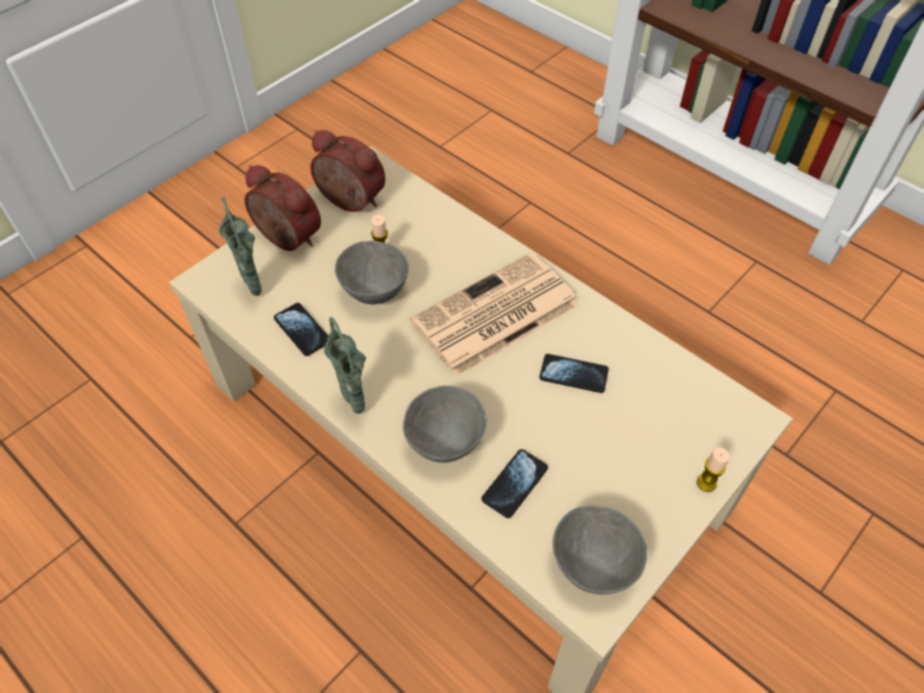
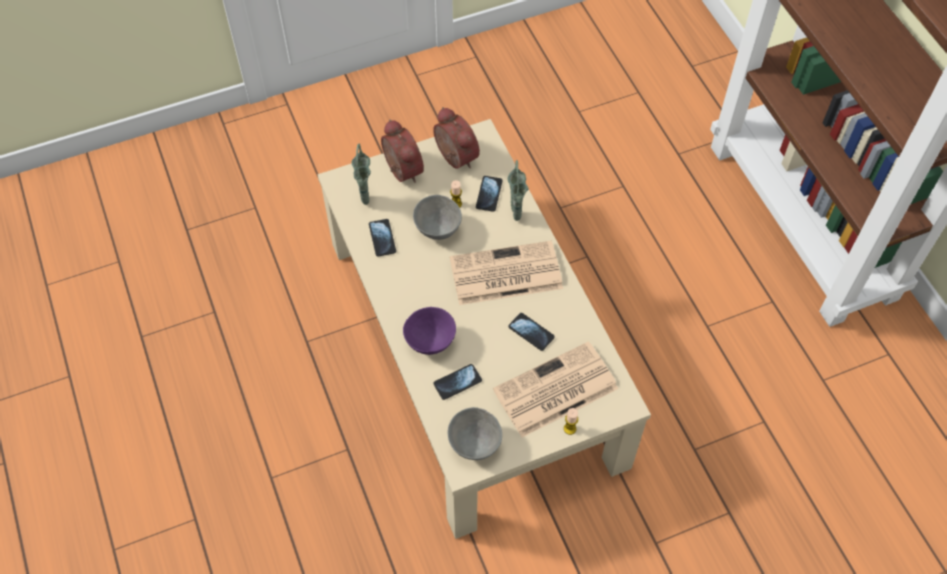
camera: 25 degrees right, 5 degrees up
green vase [324,317,366,414] -> green vase moved to [507,160,528,221]
grey bowl [403,386,487,463] -> purple bowl [403,307,456,355]
none -> phone [476,176,503,212]
none -> newspaper [493,341,618,437]

